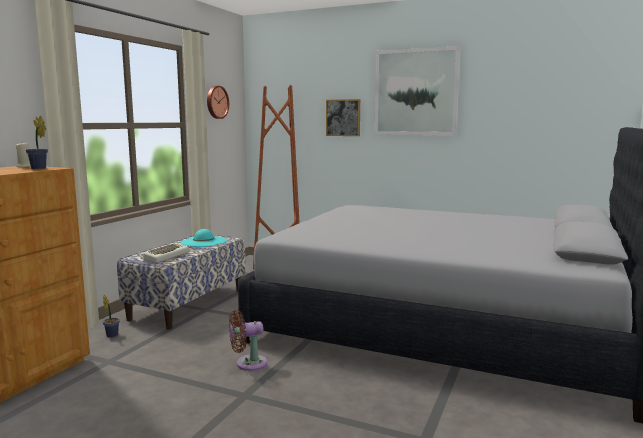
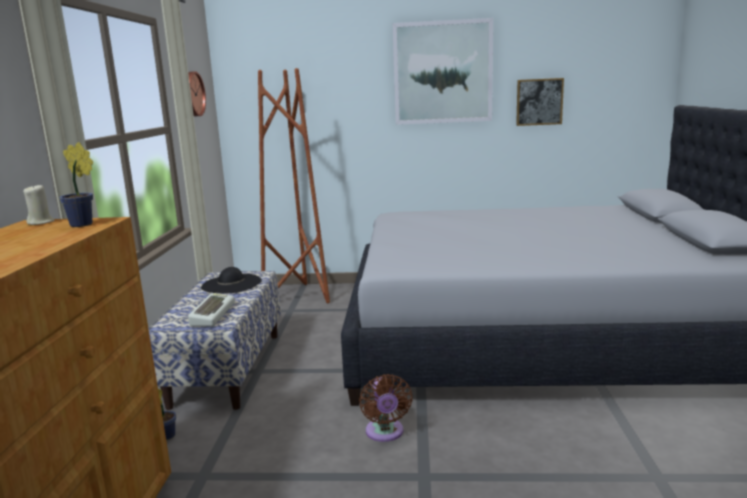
camera: 20 degrees left, 5 degrees up
turquoise hat [180,229,227,247] -> black hat [201,267,262,293]
brown fan [229,310,267,371] -> brown fan turned 60 degrees counterclockwise [359,374,412,442]
picture [326,99,360,136] -> picture moved to [516,78,564,126]

